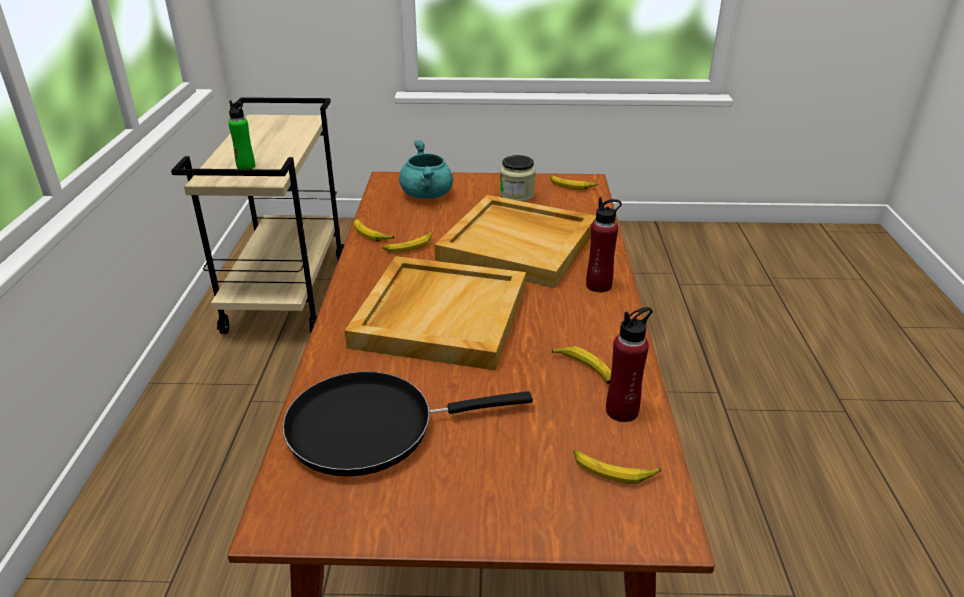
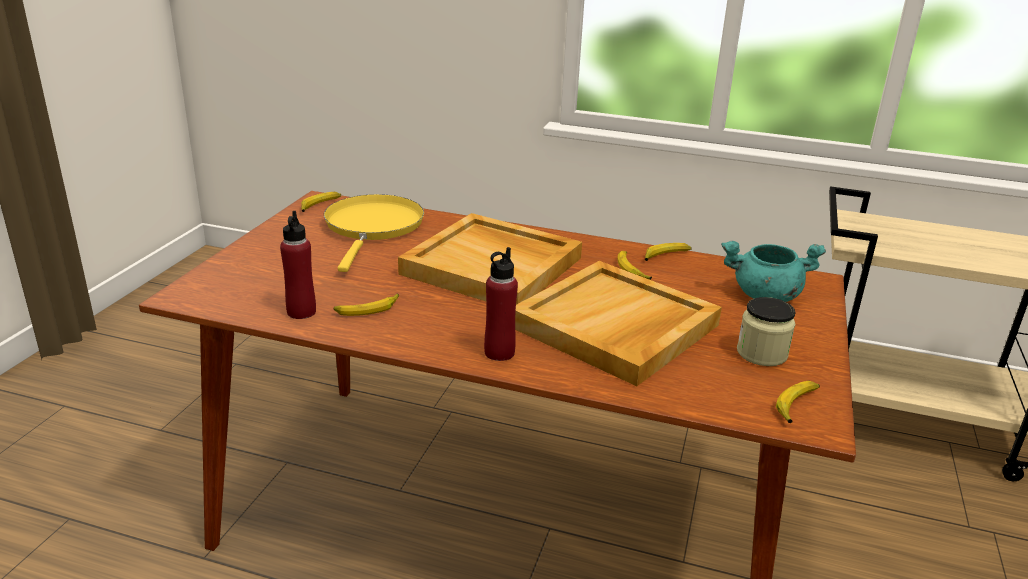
camera: 105 degrees right, 5 degrees down
green bottle [228,100,255,169] -> none
black frying pan [282,371,533,476] -> yellow frying pan [324,194,424,272]
banana [573,449,661,484] -> banana moved to [301,192,341,212]

